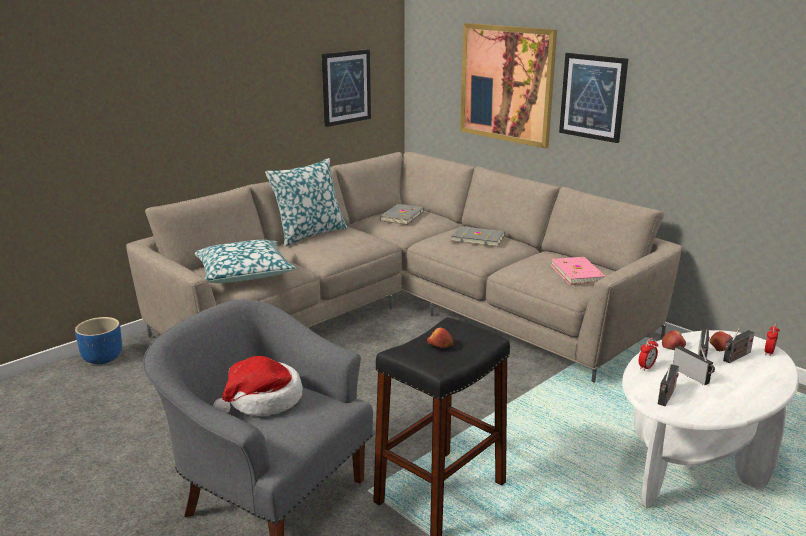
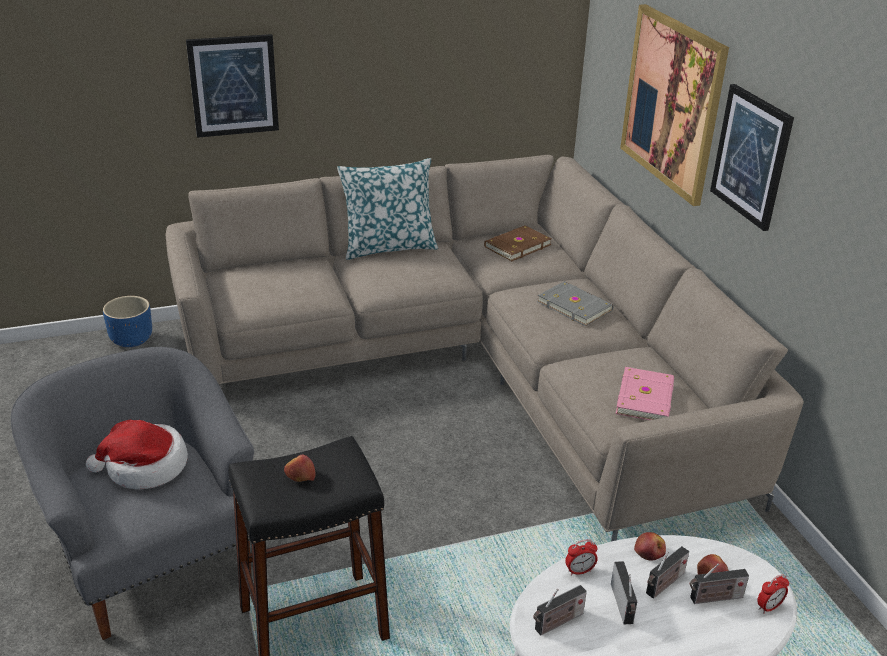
camera: 25 degrees right, 10 degrees up
pillow [195,239,296,283] -> none
picture [322,49,371,127] -> picture moved to [186,34,279,138]
grey book [379,204,424,225] -> brown book [484,225,552,261]

